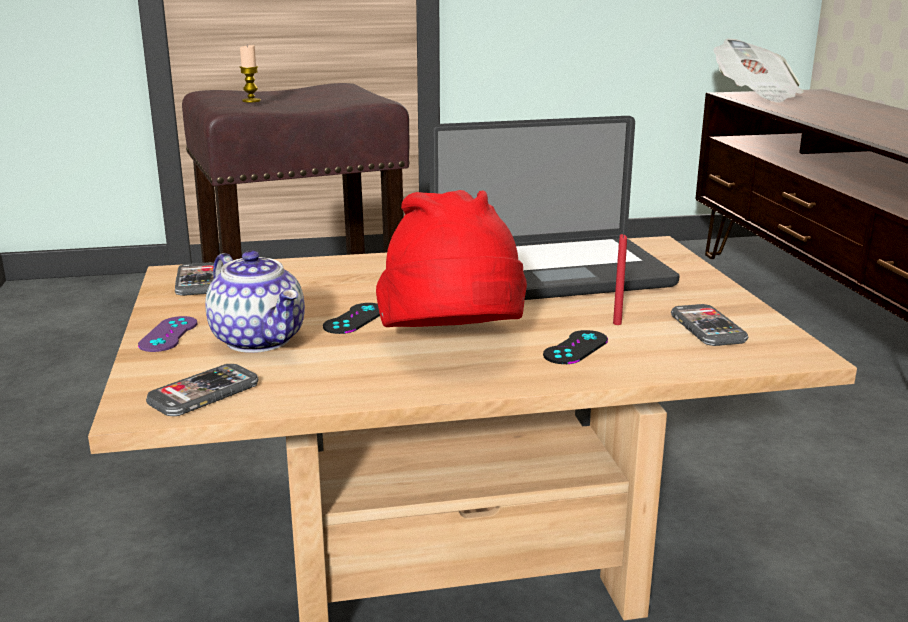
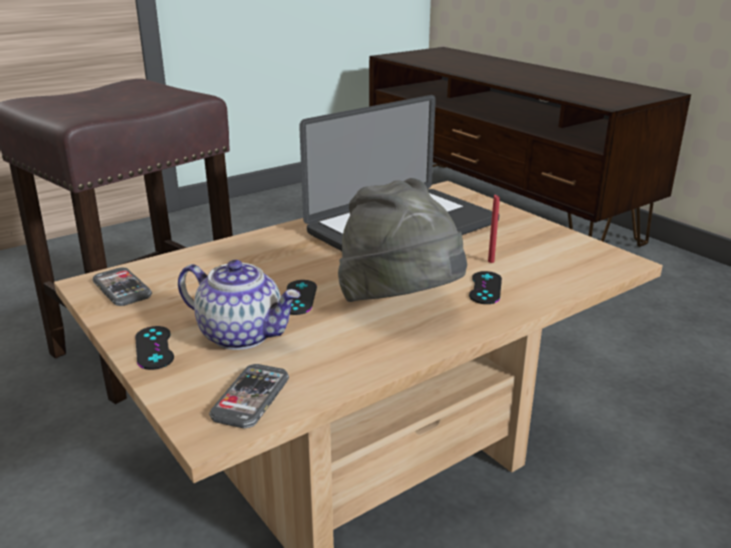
camera: 25 degrees left, 5 degrees up
purple game controller [138,316,197,352] -> black game controller [135,326,174,370]
candle [240,45,261,102] -> none
red hat [376,190,527,327] -> grey hat [338,178,467,302]
phone [671,304,748,346] -> none
newspaper [713,39,804,103] -> none

